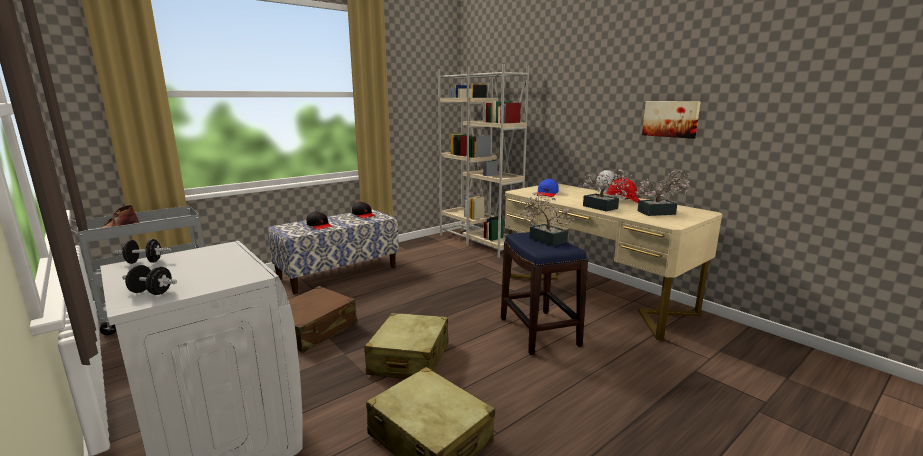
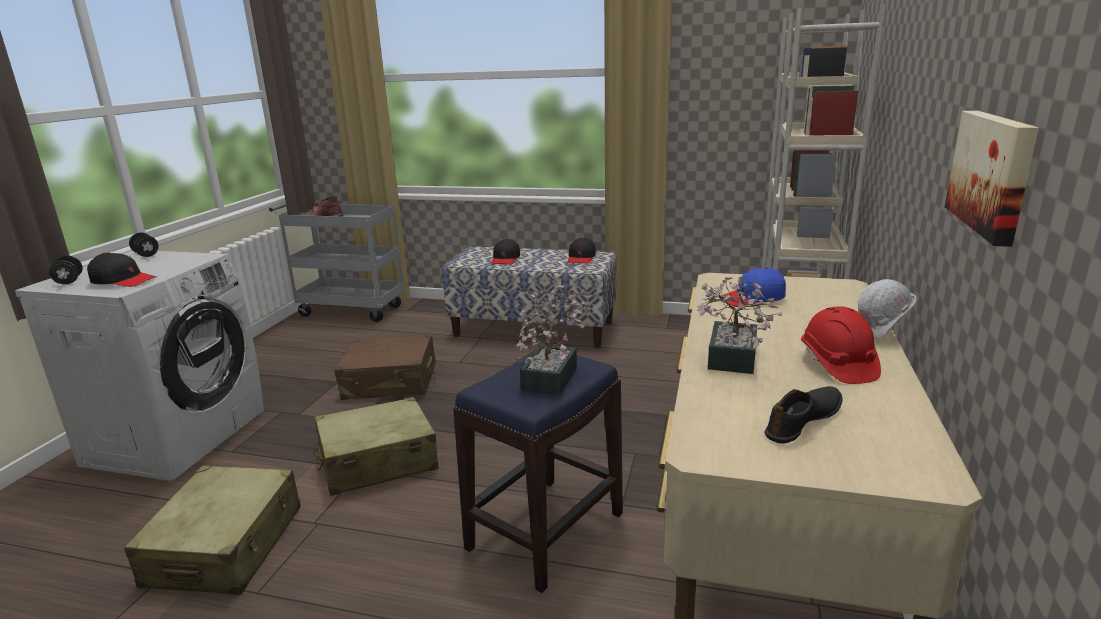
camera: 55 degrees right, 5 degrees up
potted plant [636,170,691,216] -> black shoe [764,386,843,443]
none -> black cap [87,252,156,287]

